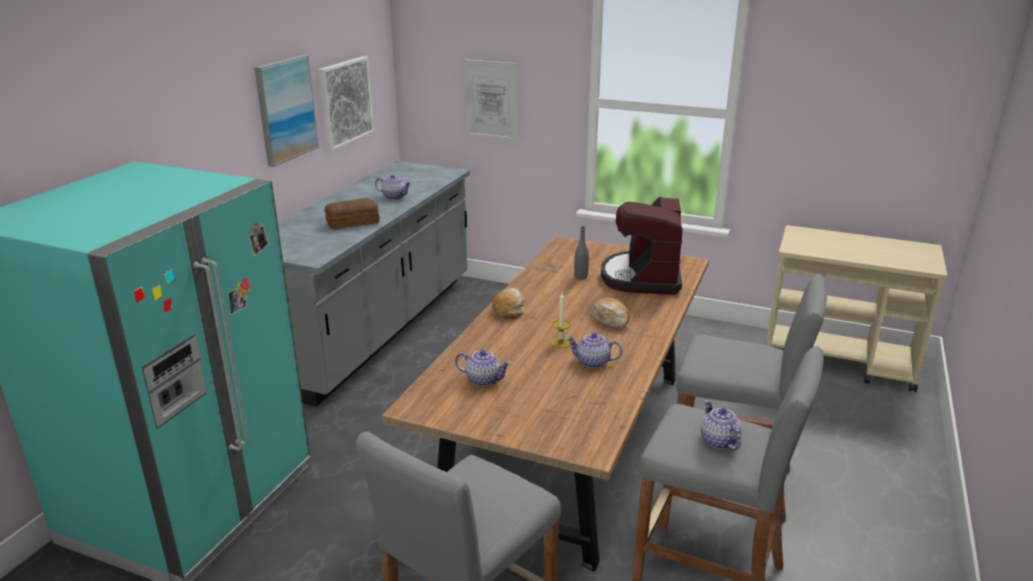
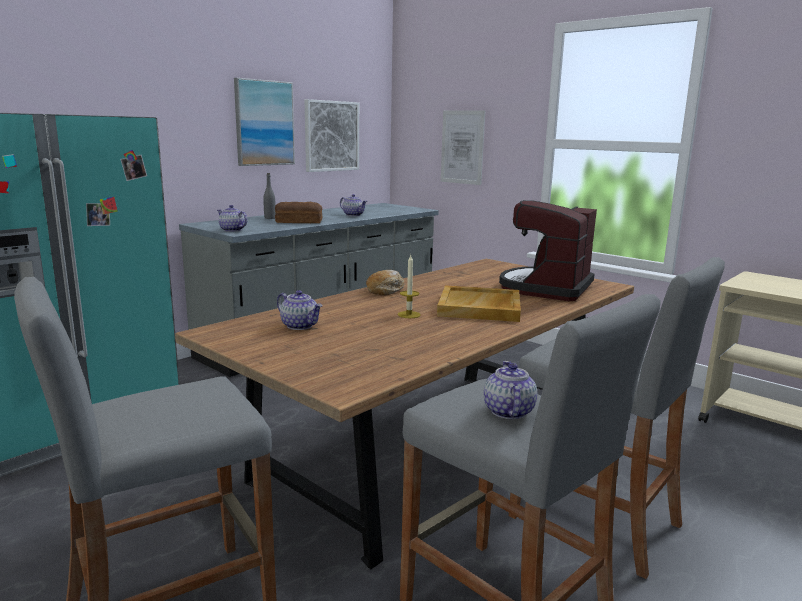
camera: 20 degrees right, 10 degrees down
teapot [566,332,622,368] -> teapot moved to [217,205,247,232]
grey bottle [574,226,589,280] -> grey bottle moved to [263,173,276,219]
bread [590,297,630,329] -> beige tray [437,285,521,322]

